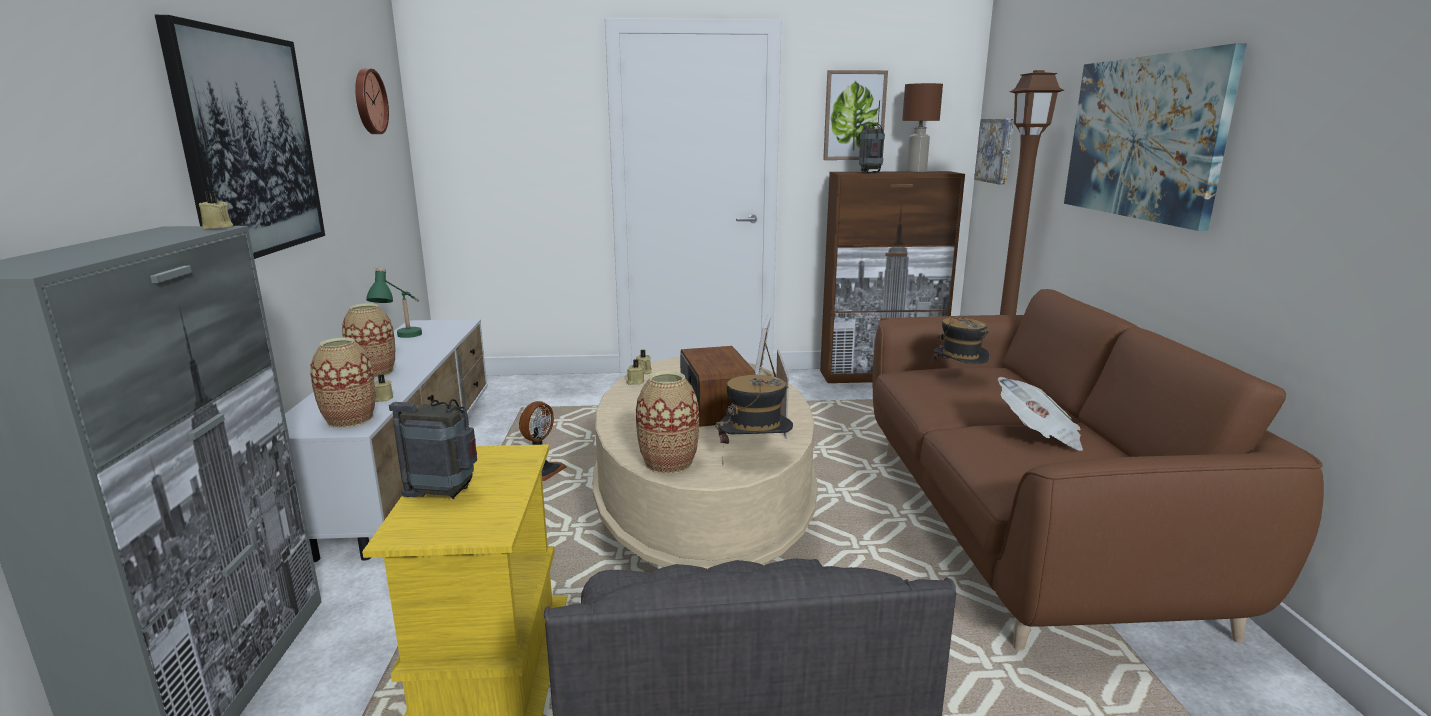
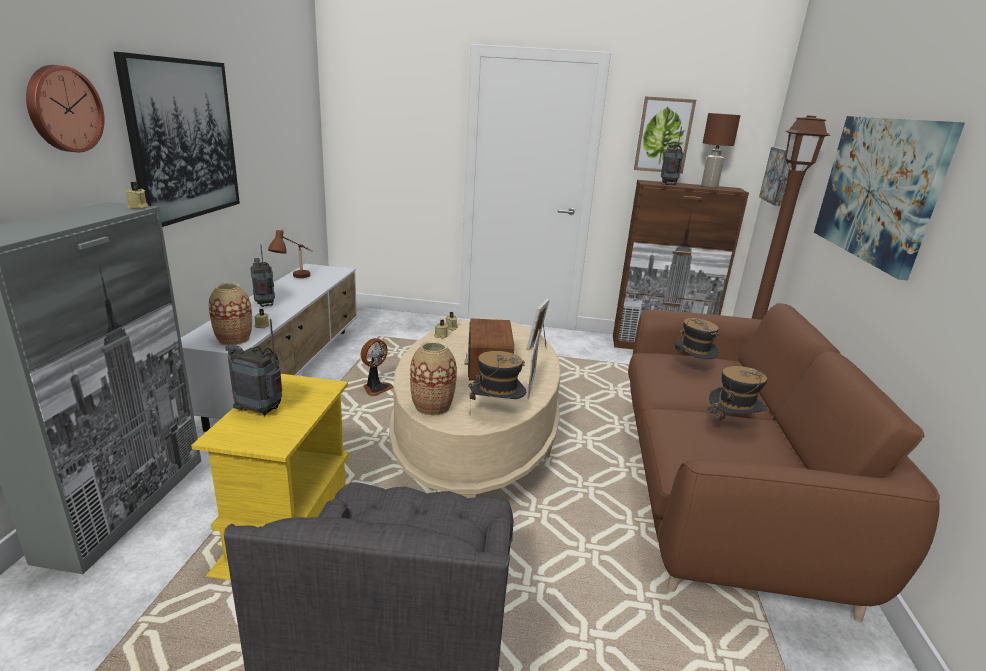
camera: 10 degrees right, 5 degrees up
vase [342,303,395,378] -> radio [250,244,275,307]
wall clock [355,68,389,134] -> wall clock moved to [26,65,105,152]
green table lamp [366,268,422,338] -> brown table lamp [268,228,313,278]
newspaper [998,377,1083,451] -> hat [707,366,767,435]

